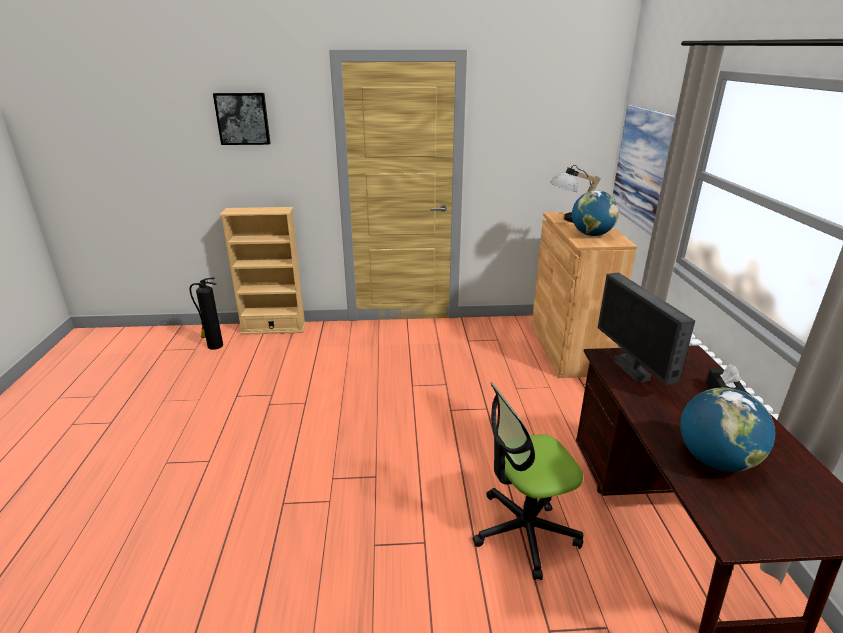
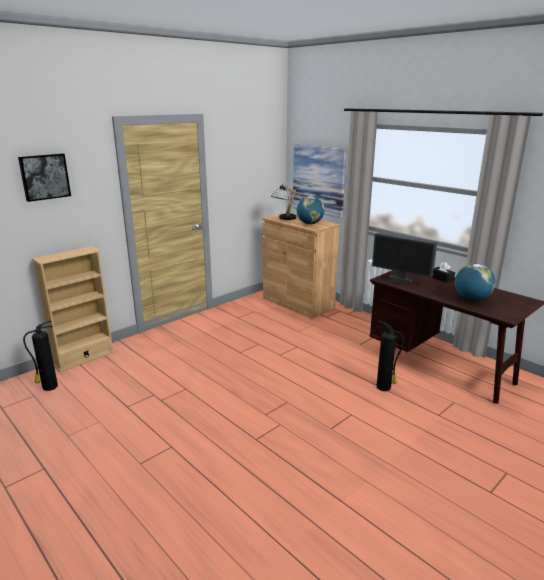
camera: 40 degrees left, 5 degrees down
office chair [473,383,583,580] -> fire extinguisher [377,320,404,391]

